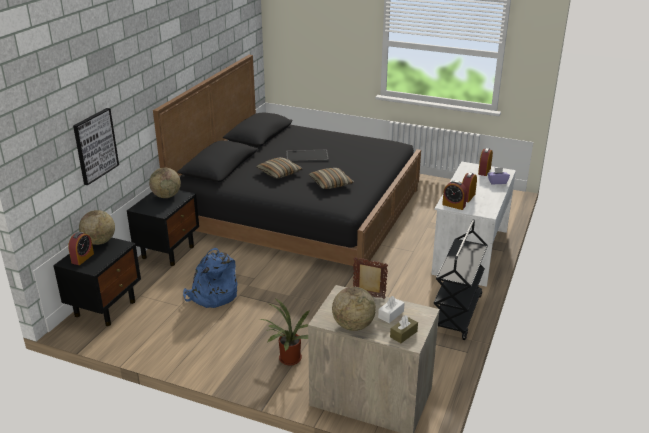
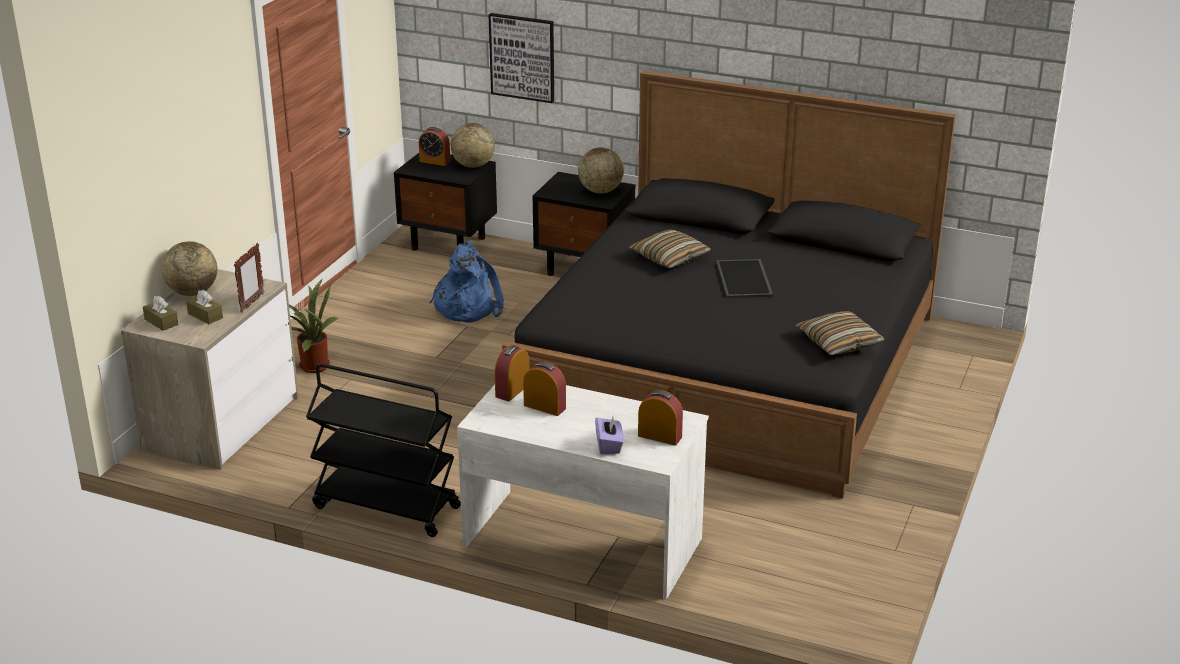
camera: 90 degrees right, 0 degrees up
pillow [308,168,354,189] -> pillow moved to [796,311,884,355]
white tissue box [378,296,404,323] -> brown tissue box [186,290,223,324]

